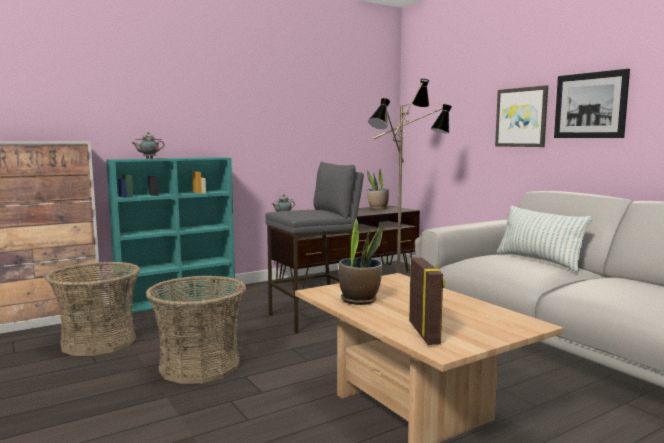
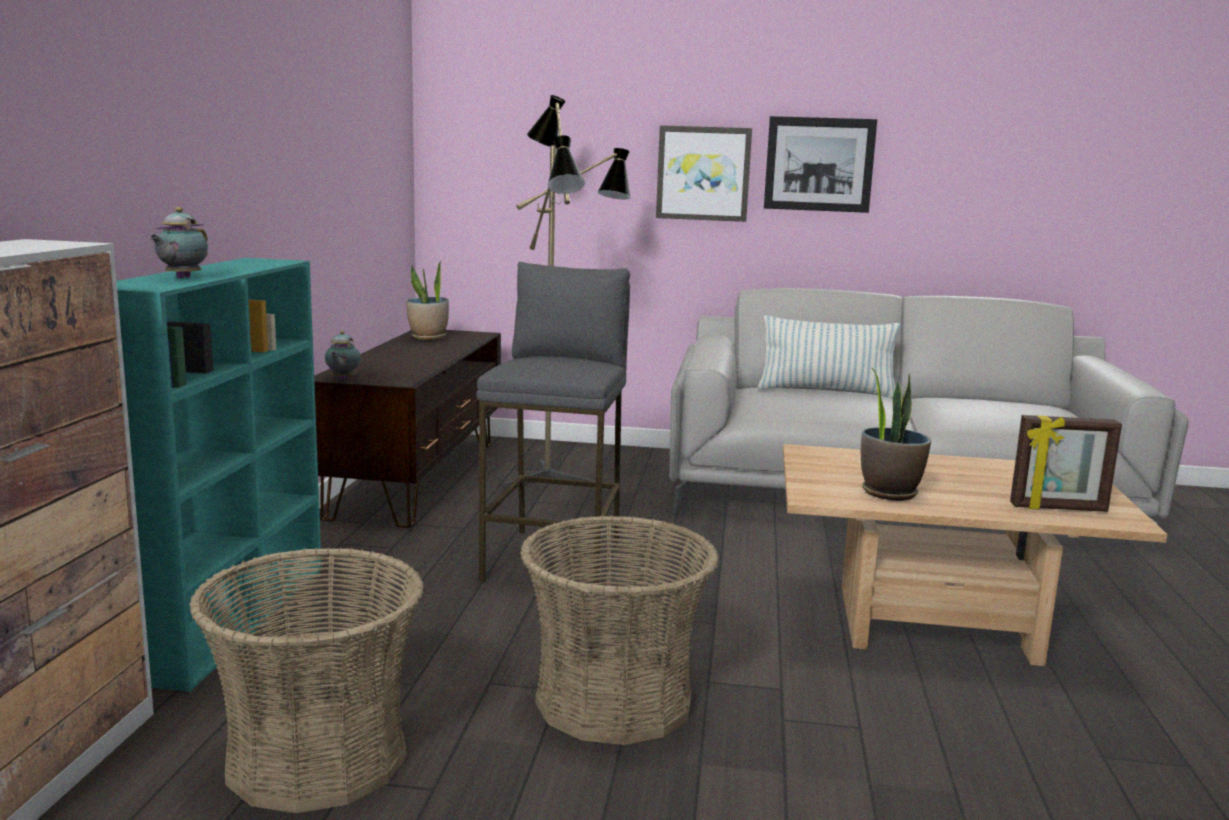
camera: 50 degrees left, 5 degrees up
picture frame [409,258,445,345] -> picture frame turned 150 degrees clockwise [1010,415,1122,512]

